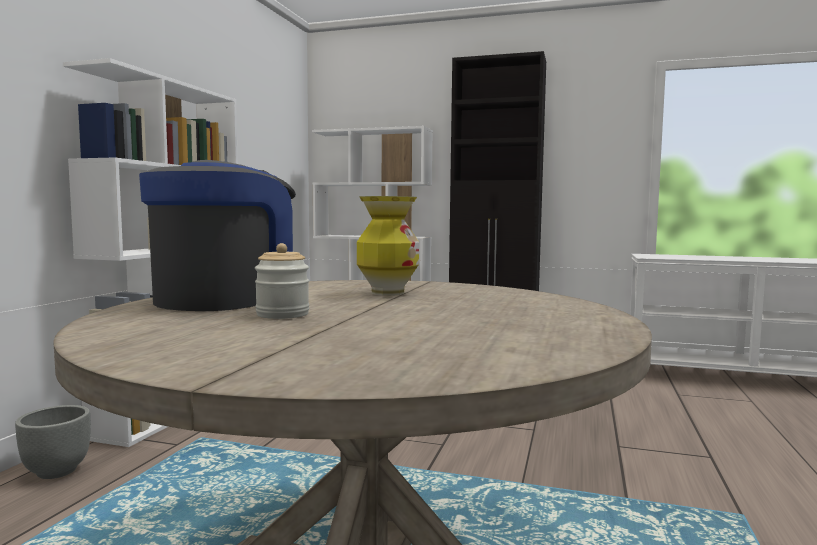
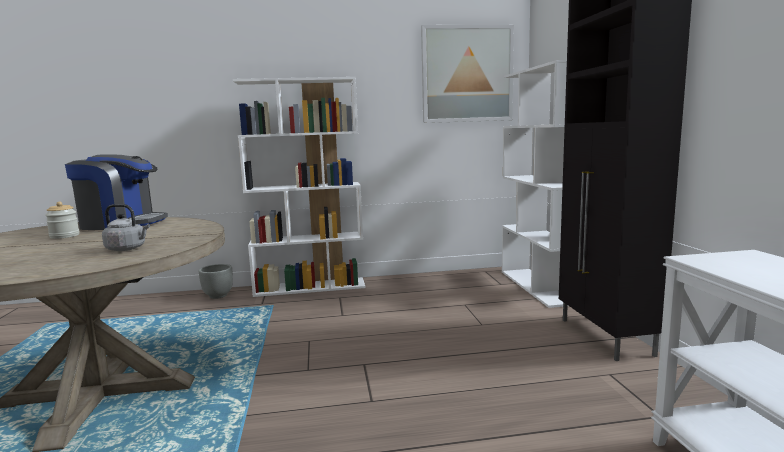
camera: 65 degrees right, 5 degrees up
vase [357,196,419,296] -> none
none -> grey kettle [102,204,150,251]
none -> picture [421,25,514,123]

